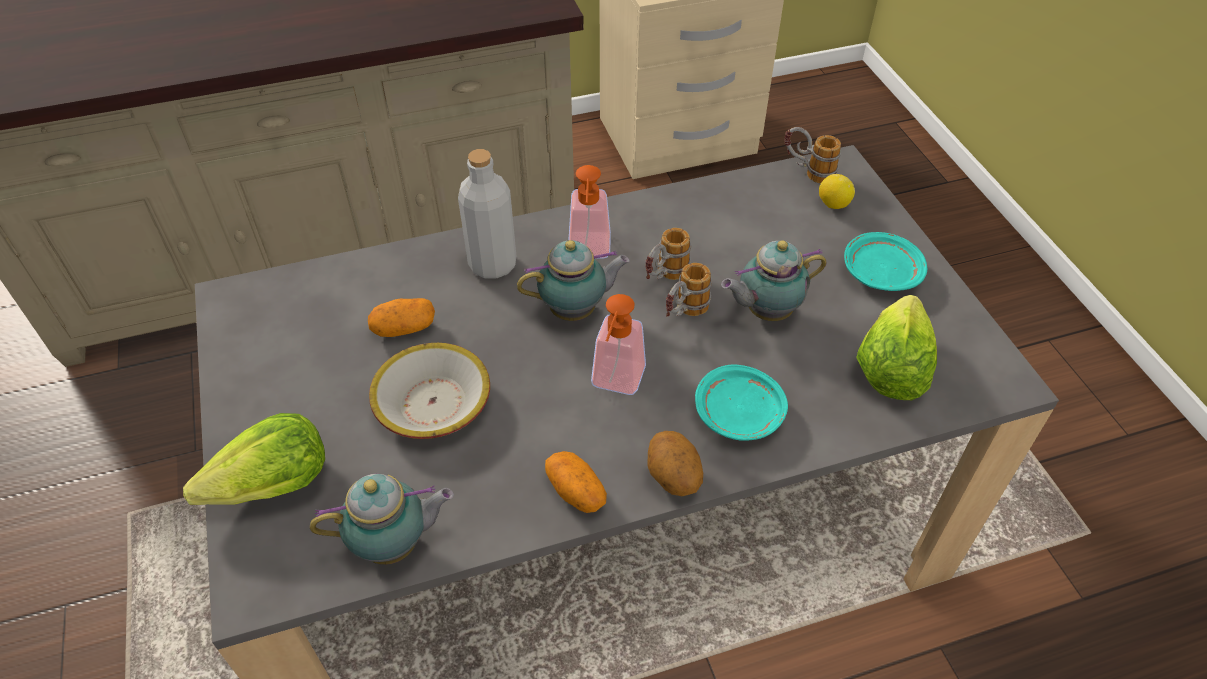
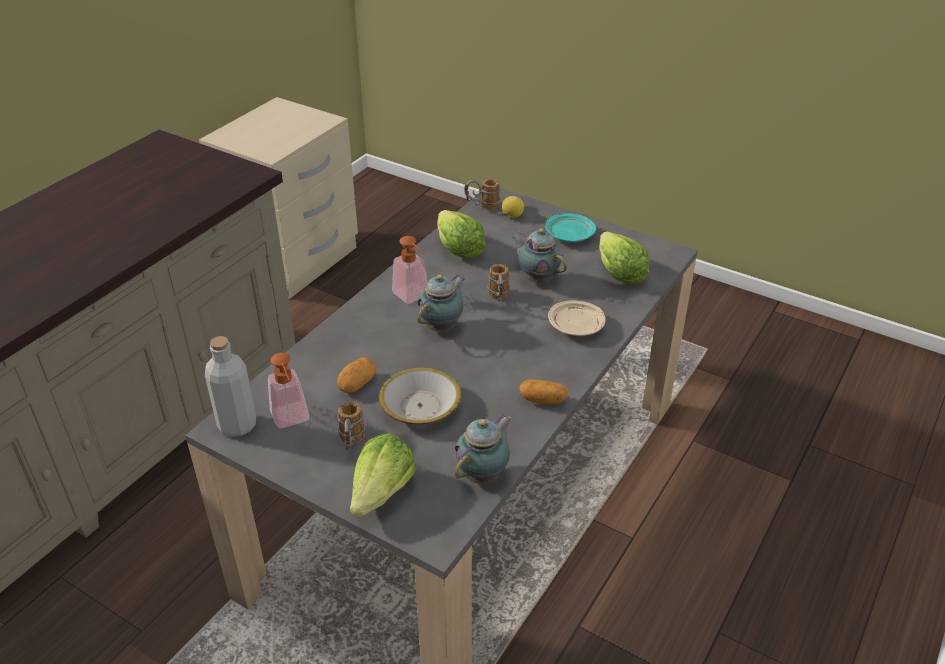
camera: 40 degrees left, 10 degrees down
grey bottle [458,149,516,279] -> grey bottle moved to [205,336,256,437]
soap dispenser [591,294,646,395] -> soap dispenser moved to [268,353,309,428]
mug [646,228,691,280] -> mug moved to [337,402,365,450]
potato [648,431,703,496] -> none
turquoise plate [695,364,788,441] -> beige plate [548,301,606,336]
teapot [721,240,827,321] -> teapot turned 105 degrees clockwise [512,228,567,283]
none -> lettuce [437,210,486,259]

